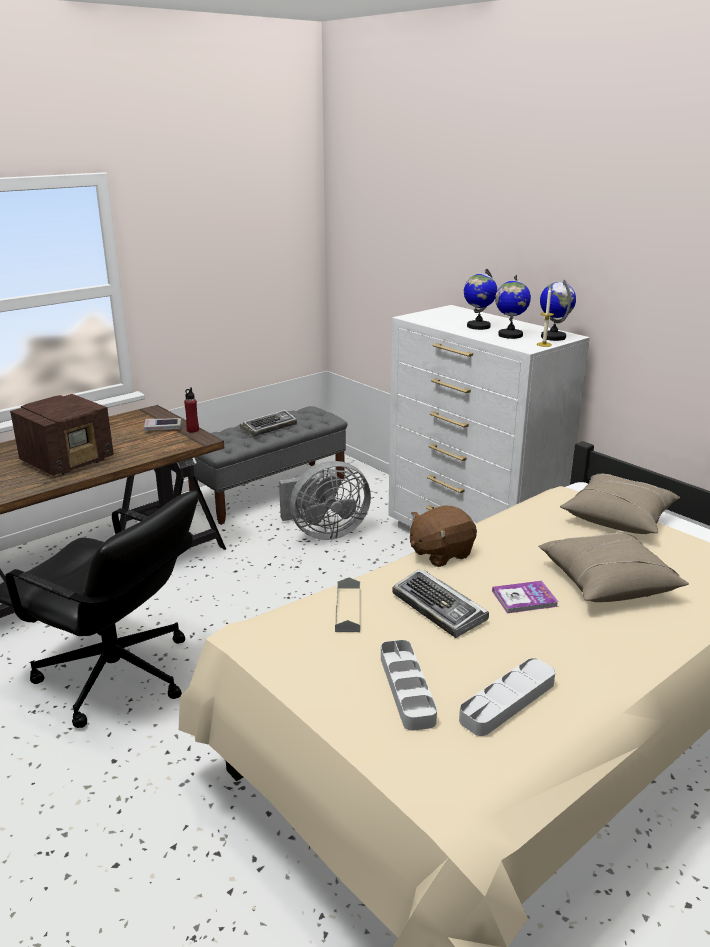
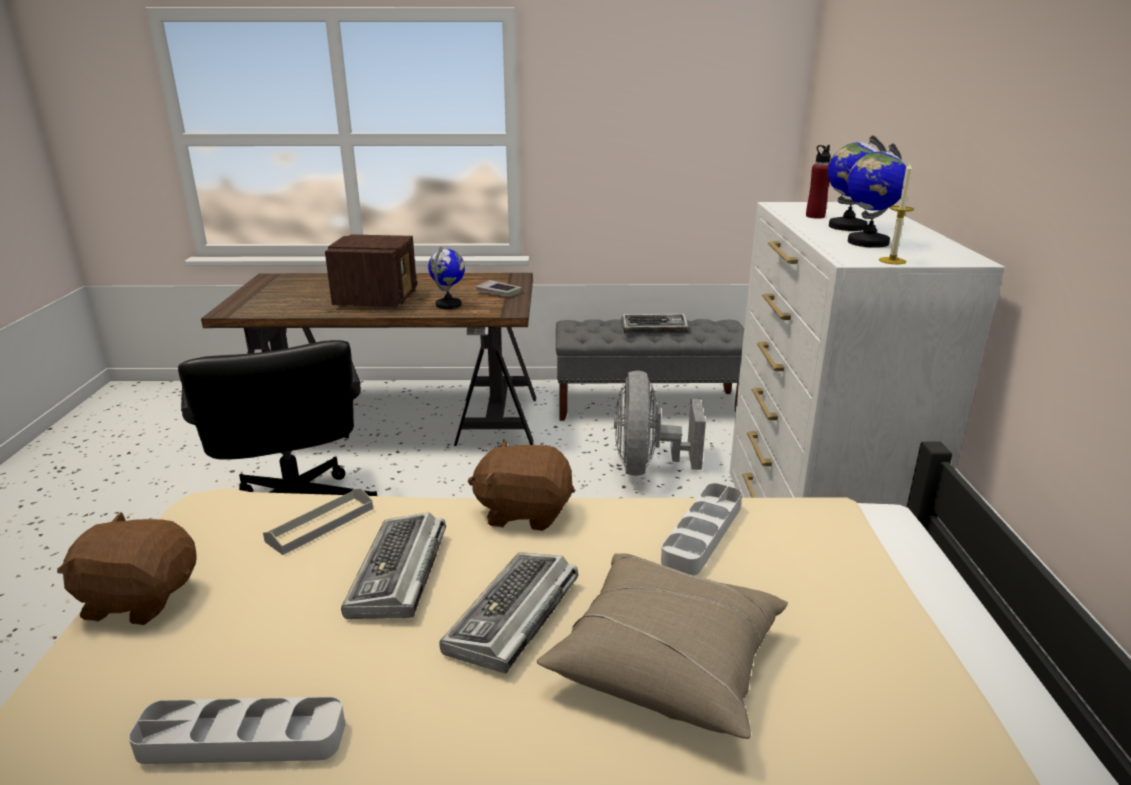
camera: 40 degrees right, 0 degrees up
radio [10,394,114,476] -> radio turned 75 degrees counterclockwise [325,234,417,308]
red bottle [184,387,199,433] -> red bottle moved to [806,145,831,219]
grey fan [279,461,371,540] -> grey fan turned 75 degrees clockwise [614,371,706,476]
grey tray [381,640,437,731] -> grey tray moved to [661,483,742,576]
book [492,581,558,613] -> keyboard [439,552,578,673]
globe [540,279,576,341] -> globe moved to [428,247,465,309]
beige pillow [560,474,680,534] -> none
none -> brown plush toy [57,512,197,625]

